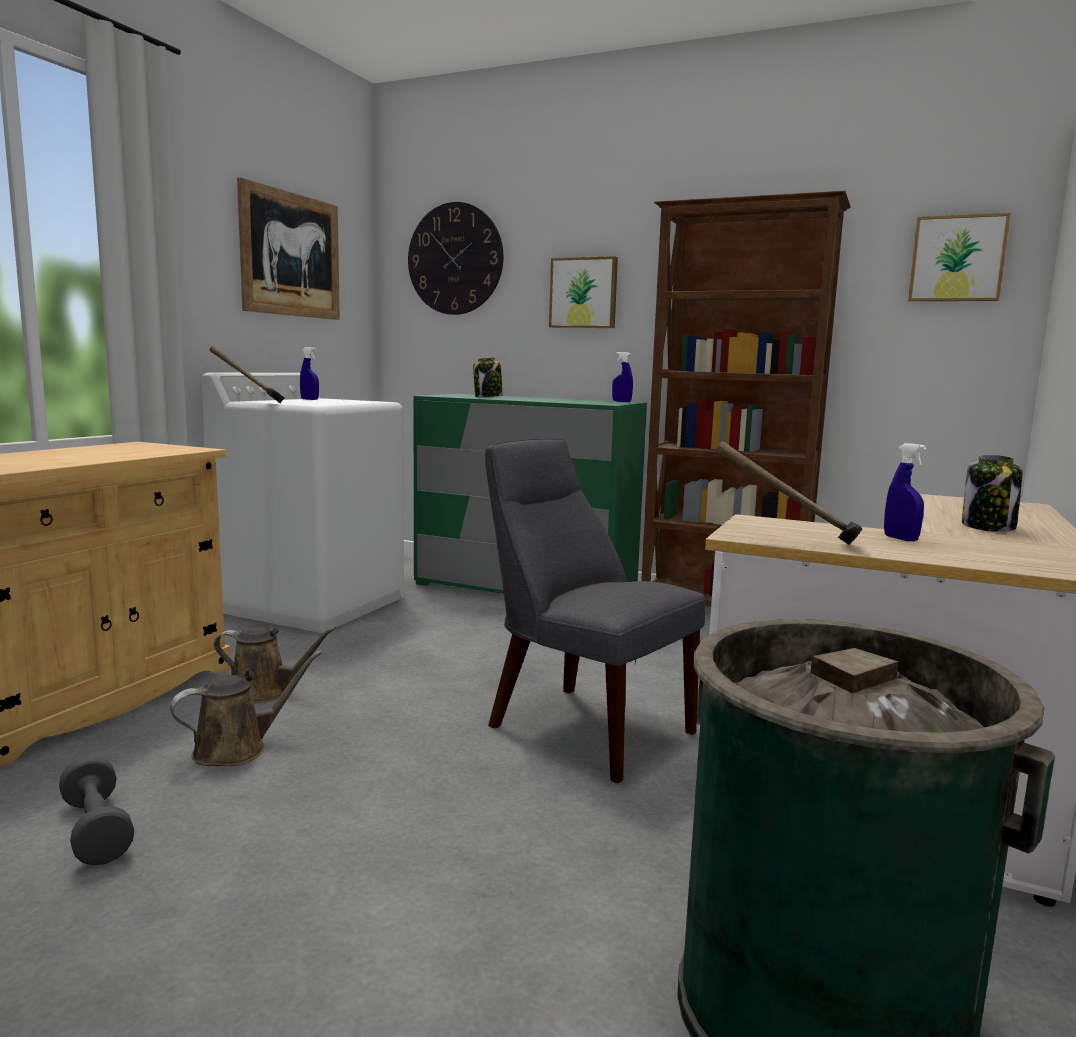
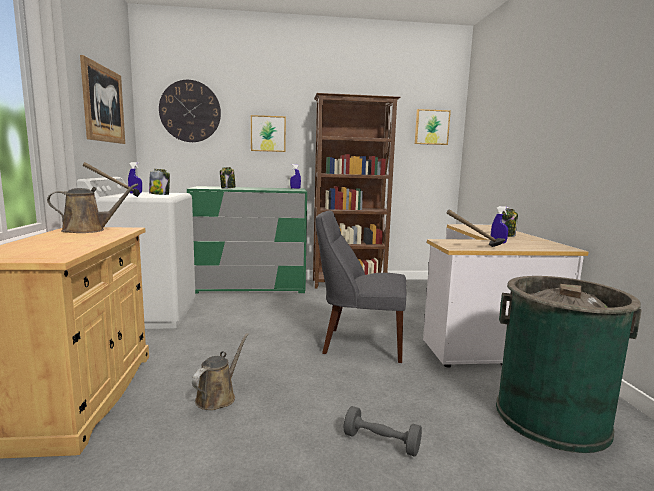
camera: 30 degrees left, 0 degrees up
grey dumbbell [59,756,135,865] -> grey dumbbell moved to [344,406,422,457]
brown watering can [214,627,337,704] -> brown watering can moved to [47,183,138,233]
none -> jar [149,169,170,195]

